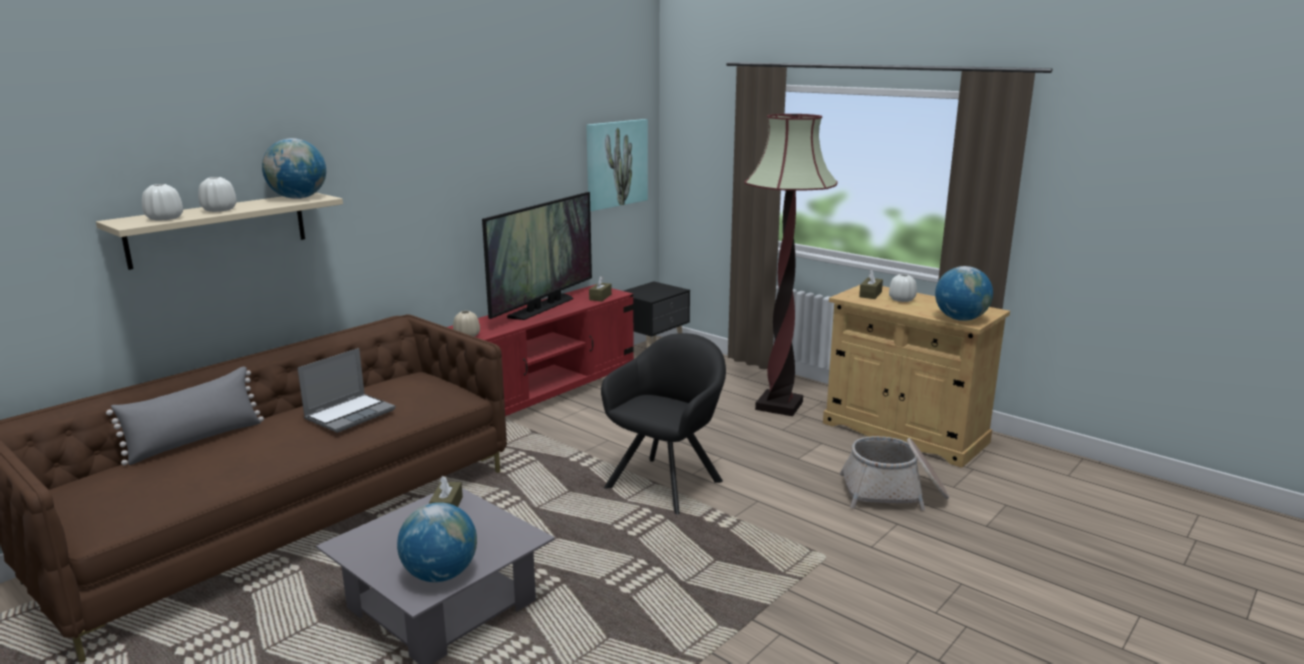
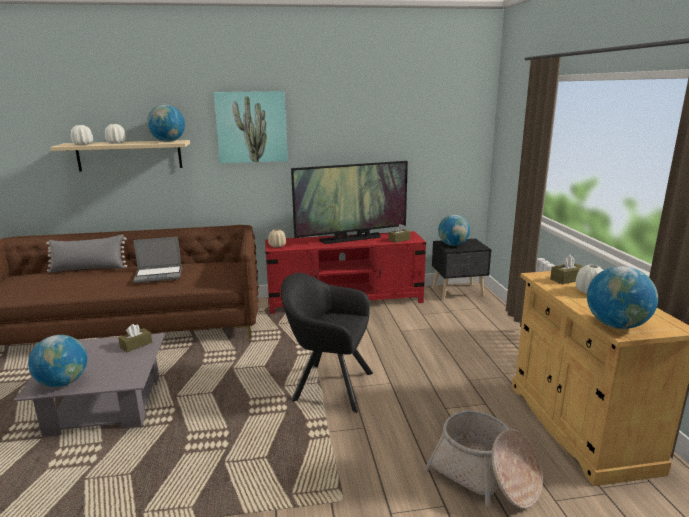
camera: 40 degrees right, 0 degrees up
picture [586,119,648,211] -> picture moved to [213,91,288,163]
black armchair [601,333,726,514] -> black armchair turned 150 degrees counterclockwise [281,273,373,413]
floor lamp [744,114,838,416] -> none
none -> globe [438,215,470,246]

